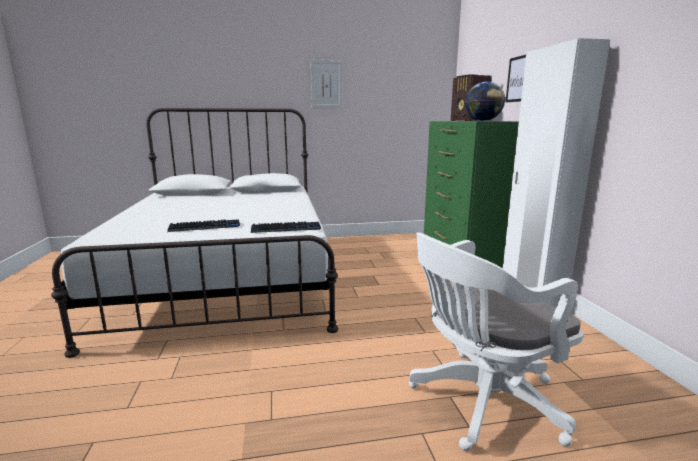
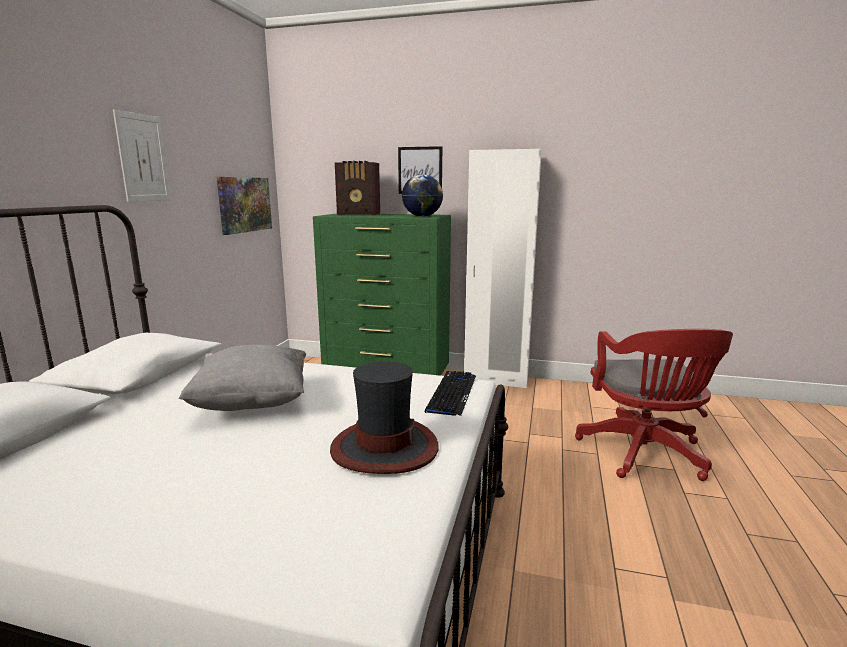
camera: 65 degrees left, 0 degrees up
keyboard [167,219,240,232] -> hat [330,361,439,474]
white office chair [408,232,584,451] -> red office chair [575,329,733,481]
none -> grey pillow [179,345,306,411]
none -> picture [217,177,272,235]

